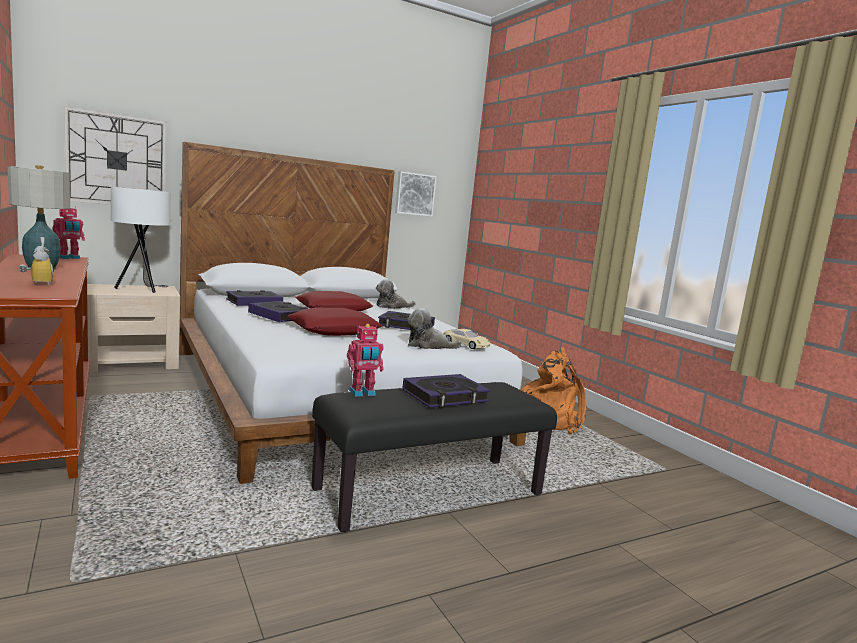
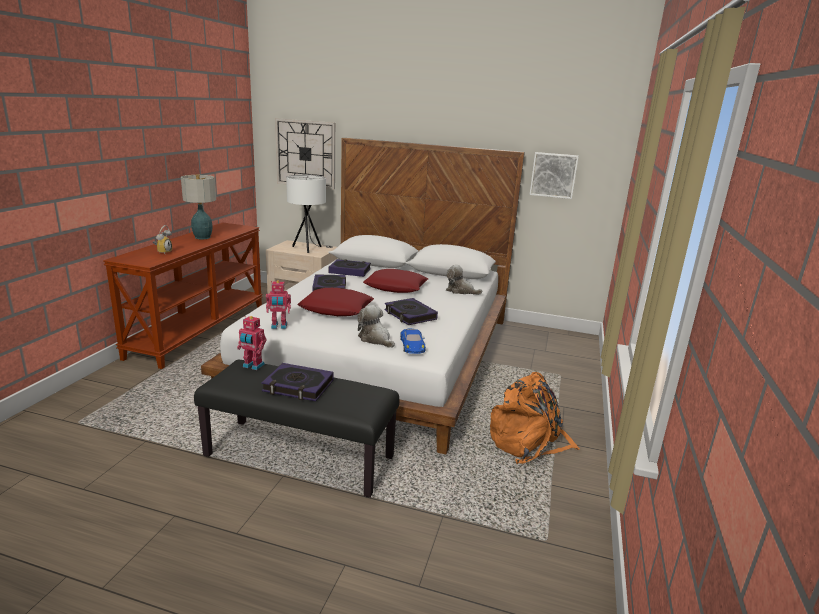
camera: 45 degrees right, 10 degrees up
toy robot [52,207,85,259] -> toy robot moved to [266,280,291,329]
beige toy car [443,329,490,349] -> blue toy car [400,328,426,354]

